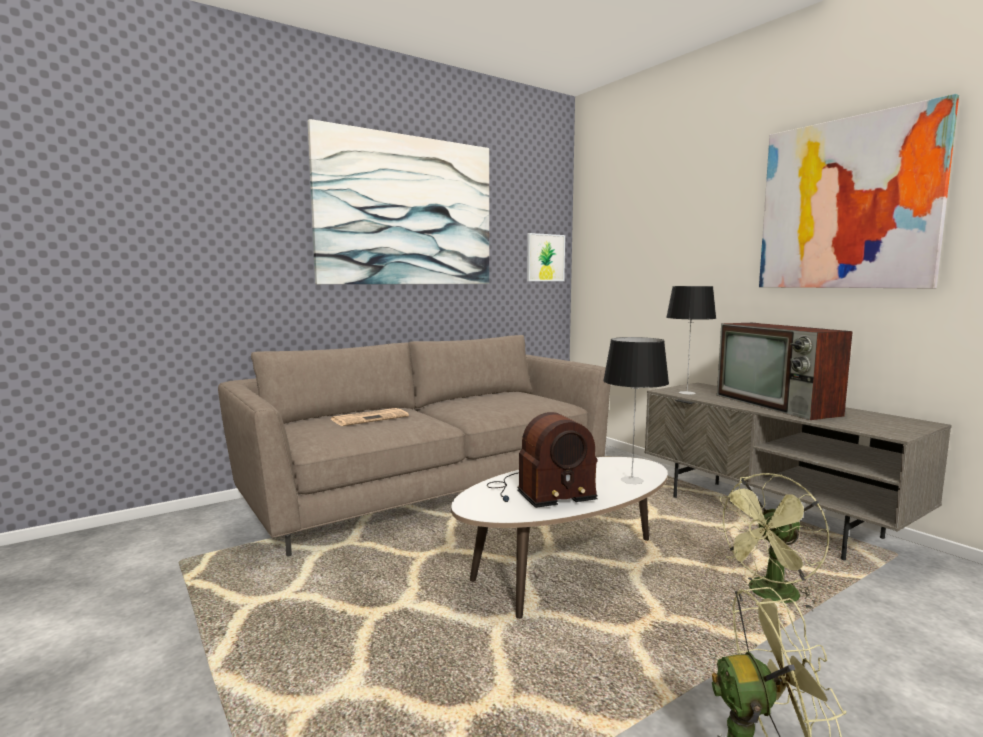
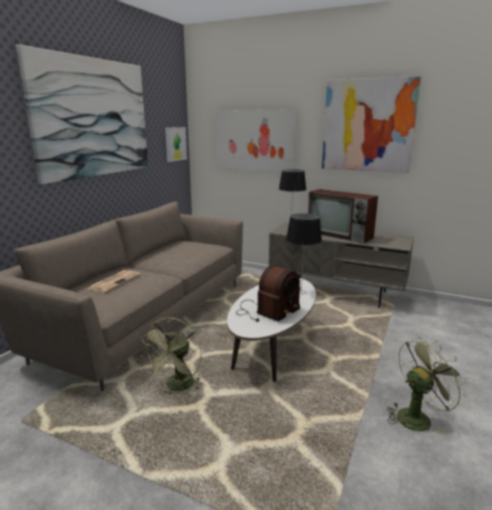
camera: 30 degrees left, 10 degrees up
green fan [714,473,829,612] -> green fan moved to [141,318,202,391]
none -> picture [215,109,297,171]

